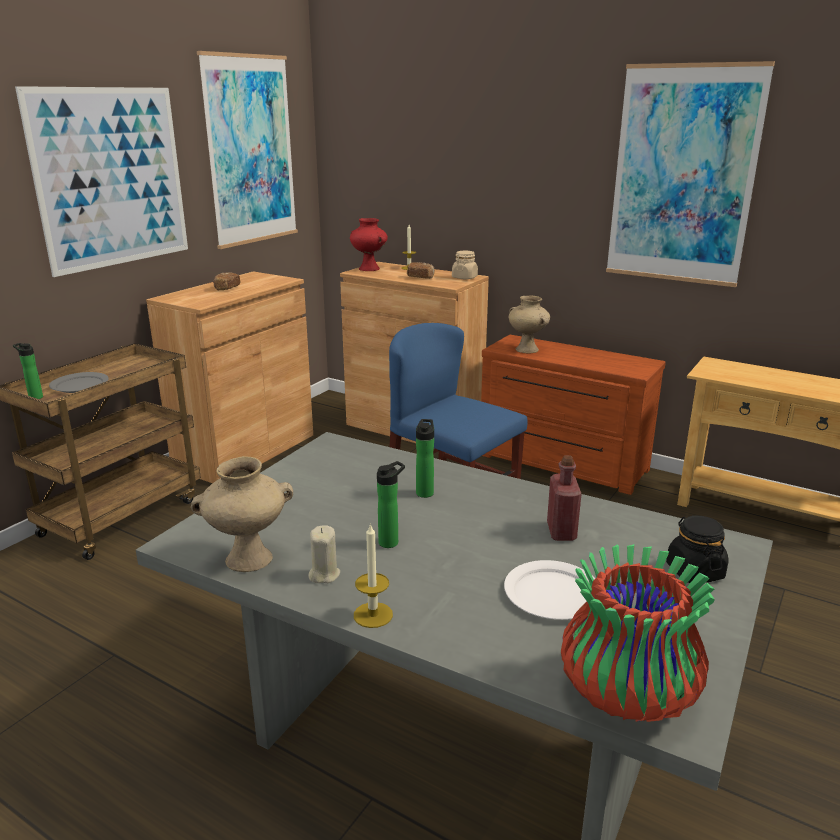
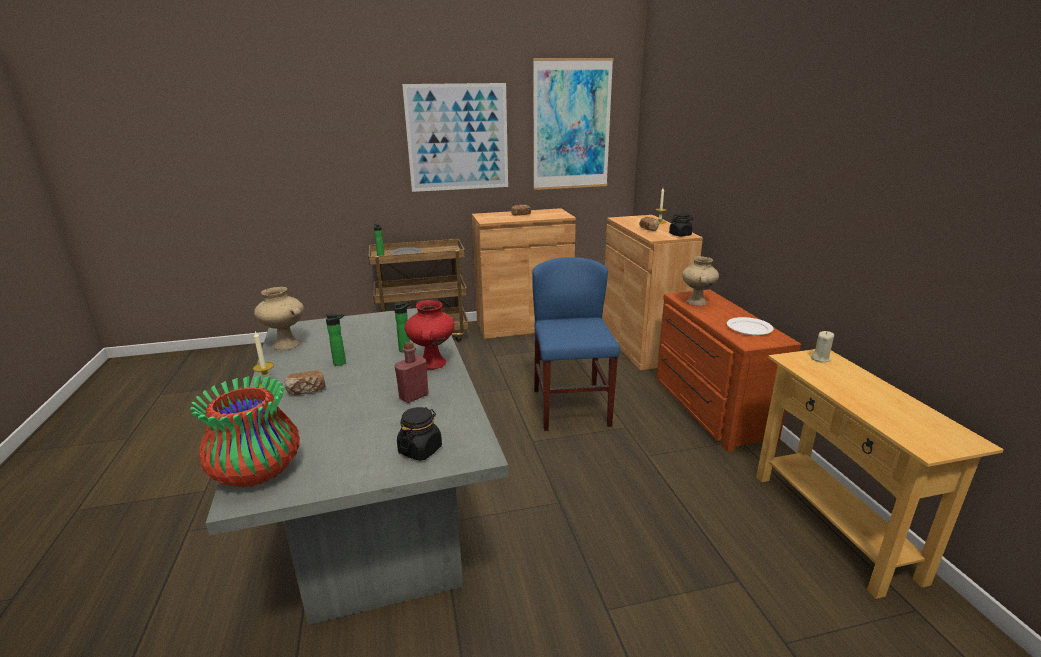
camera: 45 degrees right, 0 degrees up
beige candle [309,525,340,583] -> beige candle moved to [811,331,834,363]
red vase [350,218,388,271] -> red vase moved to [405,300,455,370]
beige jar [452,251,478,279] -> black jar [669,213,693,236]
white plate [504,560,595,620] -> white plate moved to [727,317,774,335]
picture [606,61,775,287] -> none
none -> bread [285,371,325,395]

